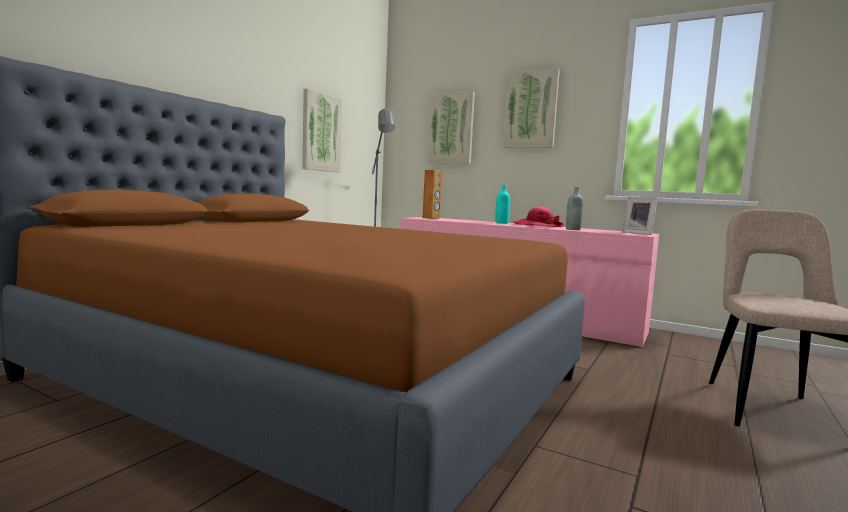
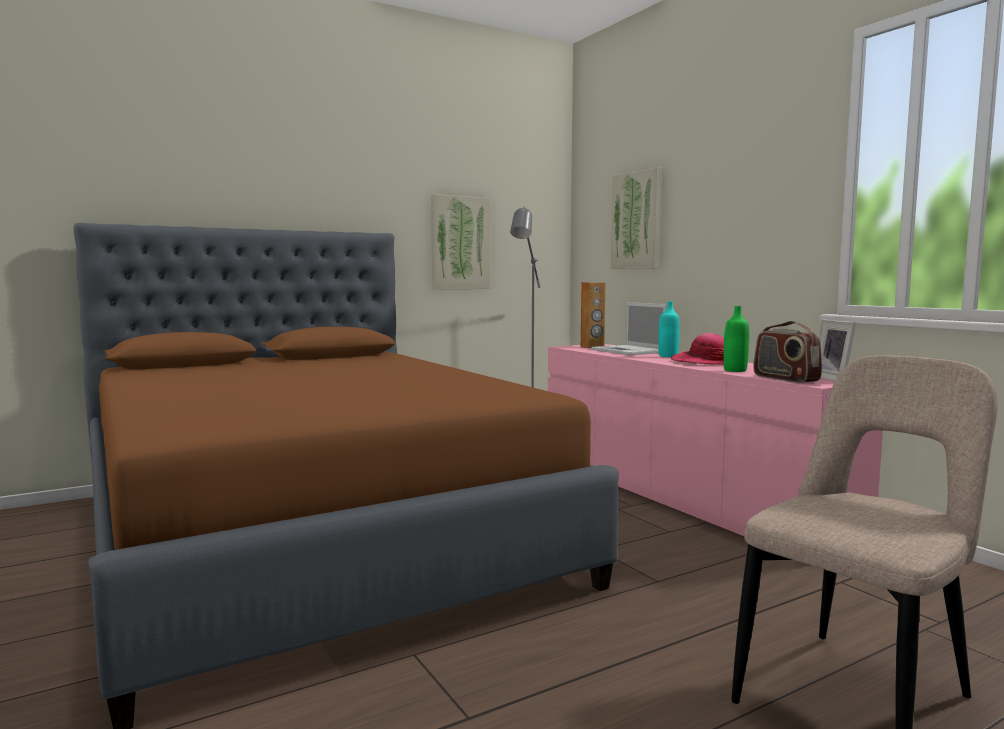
camera: 30 degrees right, 0 degrees up
picture [503,68,560,148] -> none
grey bottle [566,187,584,230] -> green bottle [723,306,749,372]
none -> laptop [592,302,667,355]
none -> radio [753,321,822,383]

